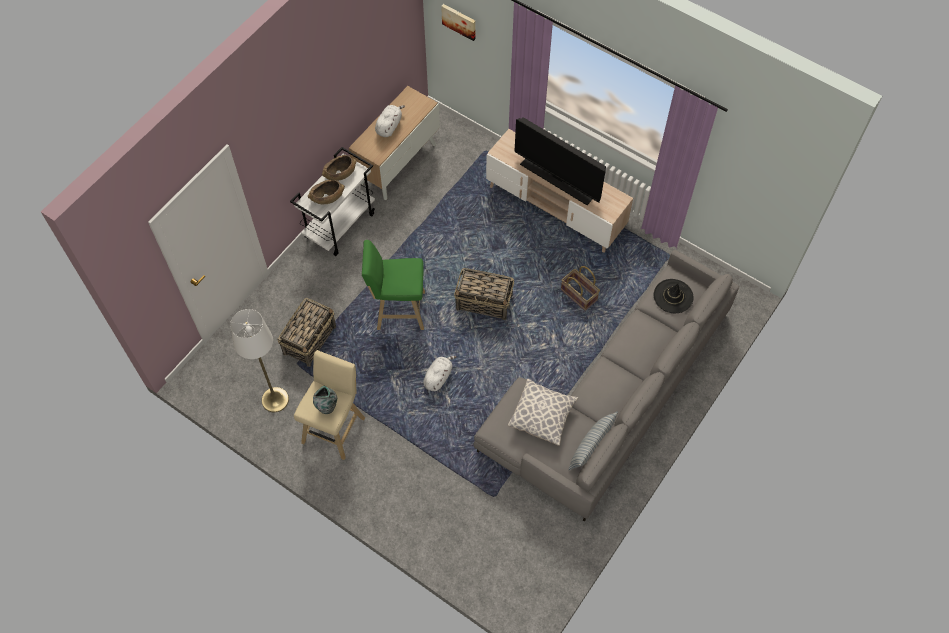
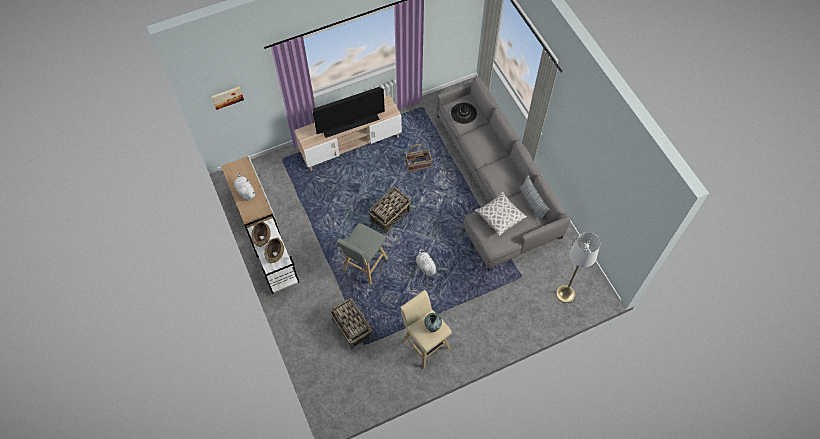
camera: 60 degrees left, 0 degrees up
white floor lamp [230,309,289,412] -> white floor lamp moved to [556,232,600,303]
green stool [362,240,425,330] -> grey stool [337,223,388,285]

